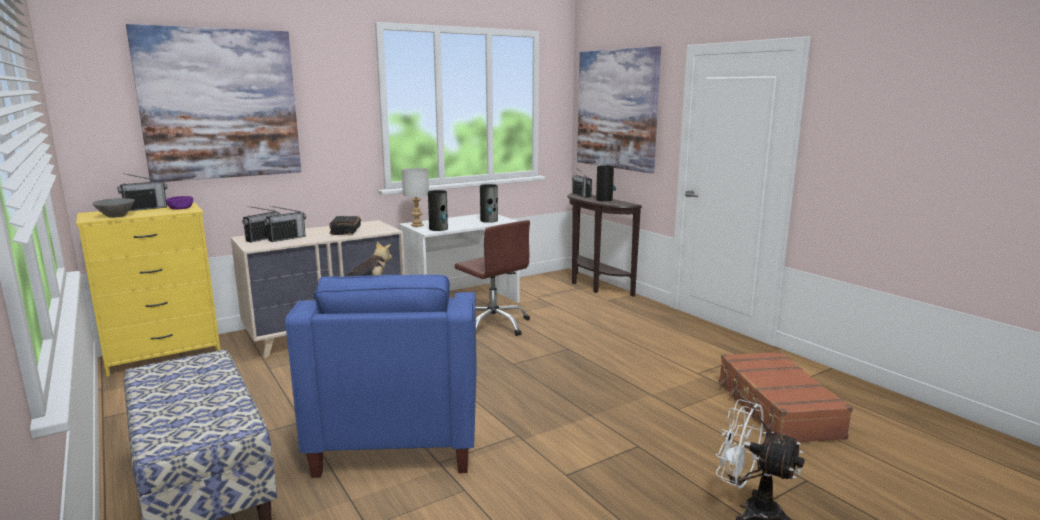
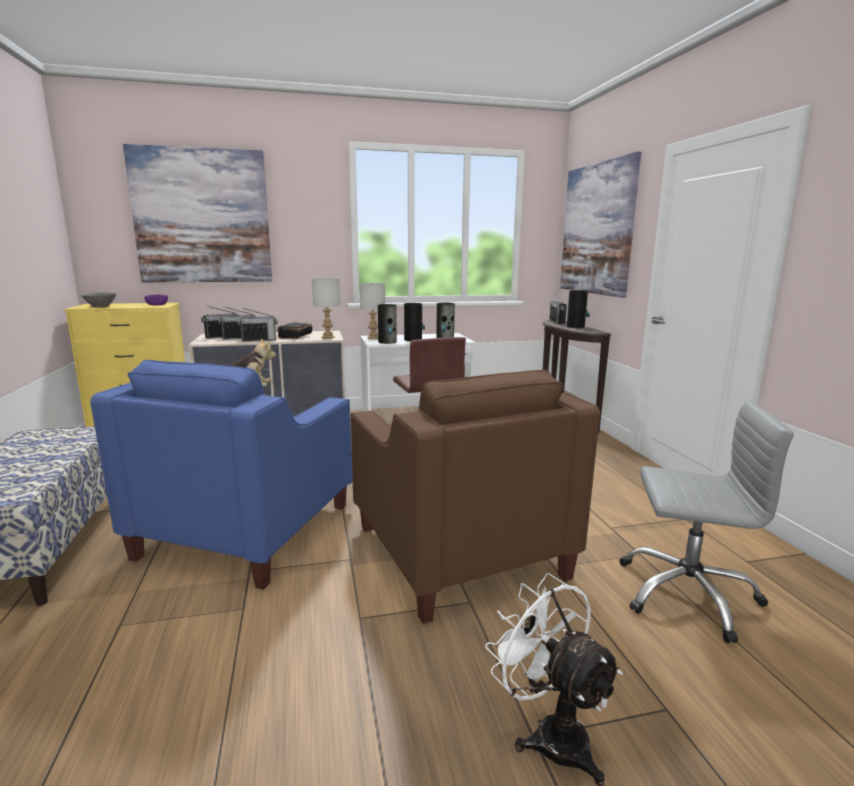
camera: 20 degrees right, 0 degrees up
radio [117,173,167,211] -> radio moved to [238,309,278,342]
brown suitcase [719,351,853,442] -> grey office chair [620,400,794,643]
none -> grey table lamp [312,278,340,339]
none -> brown armchair [351,370,600,624]
none -> vase [404,303,425,341]

